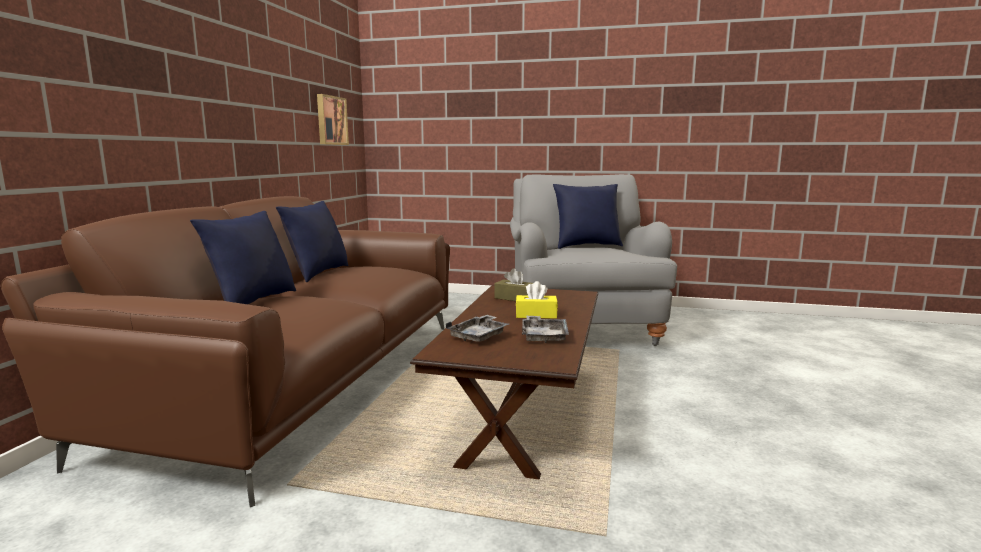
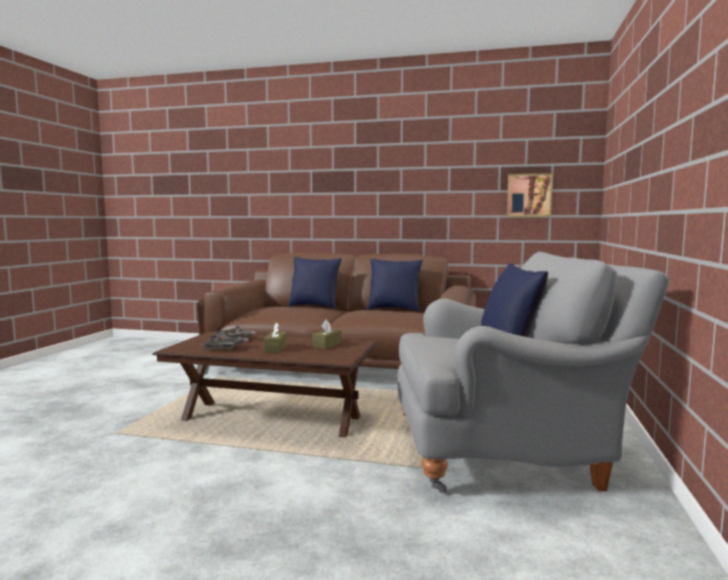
camera: 90 degrees right, 5 degrees down
yellow tissue box [516,281,558,319] -> brown tissue box [264,322,287,352]

